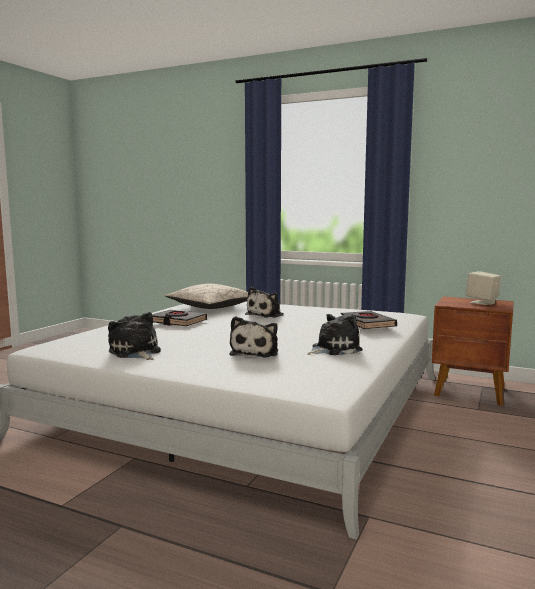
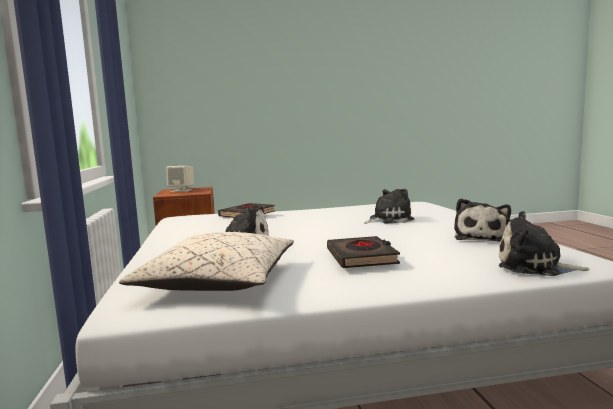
camera: 125 degrees left, 0 degrees up
plush toy [307,314,362,355] -> plush toy moved to [499,211,590,276]

